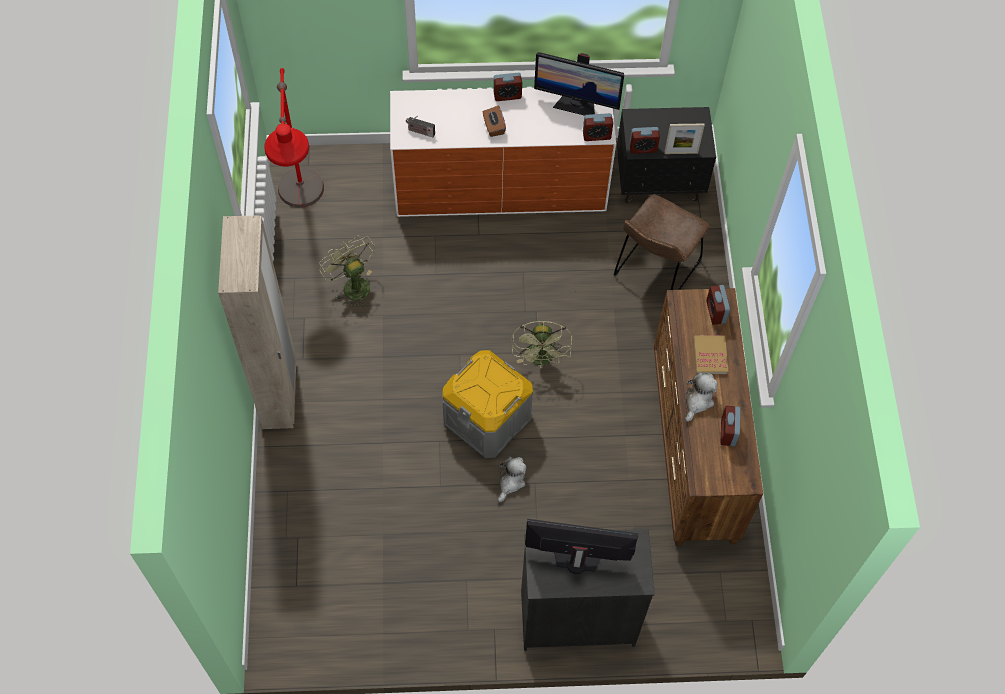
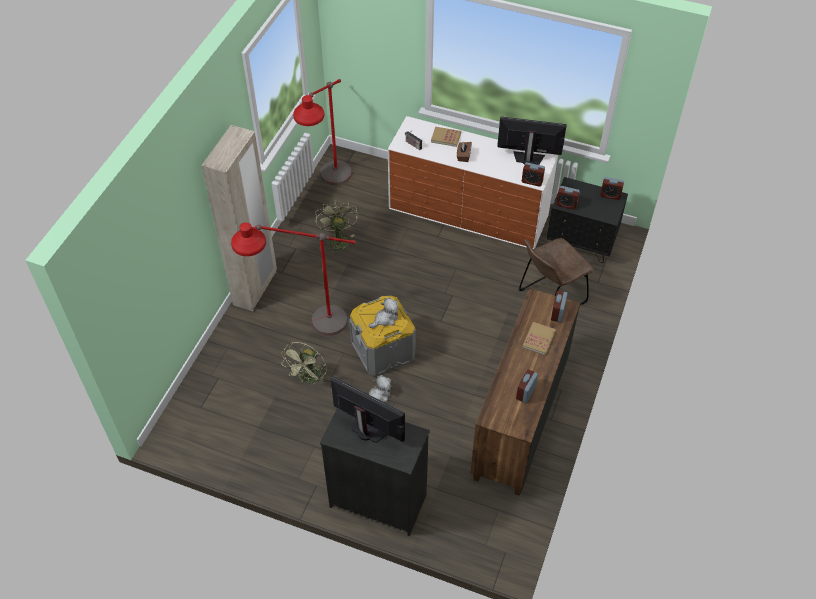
camera: 25 degrees right, 10 degrees down
alarm clock [493,73,522,101] -> alarm clock moved to [600,177,624,200]
green fan [511,321,573,368] -> green fan moved to [281,342,329,385]
monitor [534,52,624,116] -> monitor turned 150 degrees clockwise [497,116,567,165]
picture frame [664,124,705,154] -> none
plush toy [685,372,718,422] -> plush toy moved to [369,297,399,328]
none -> red floor lamp [231,222,355,336]
none -> book [431,127,461,147]

